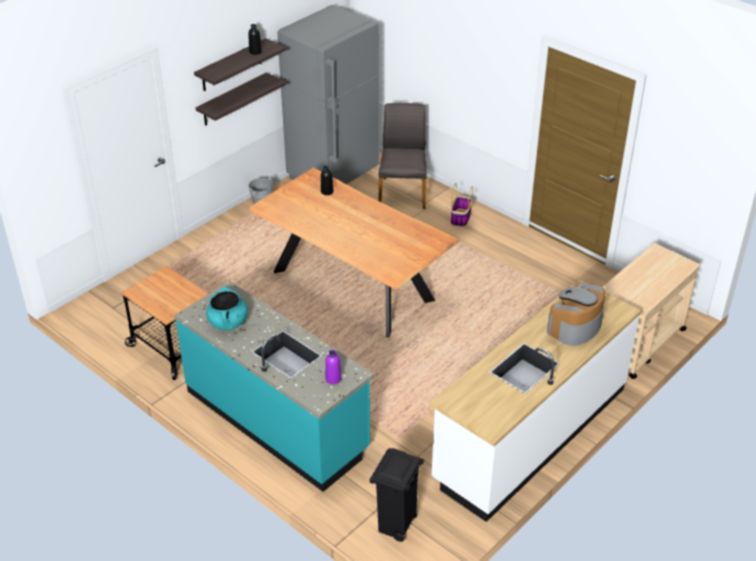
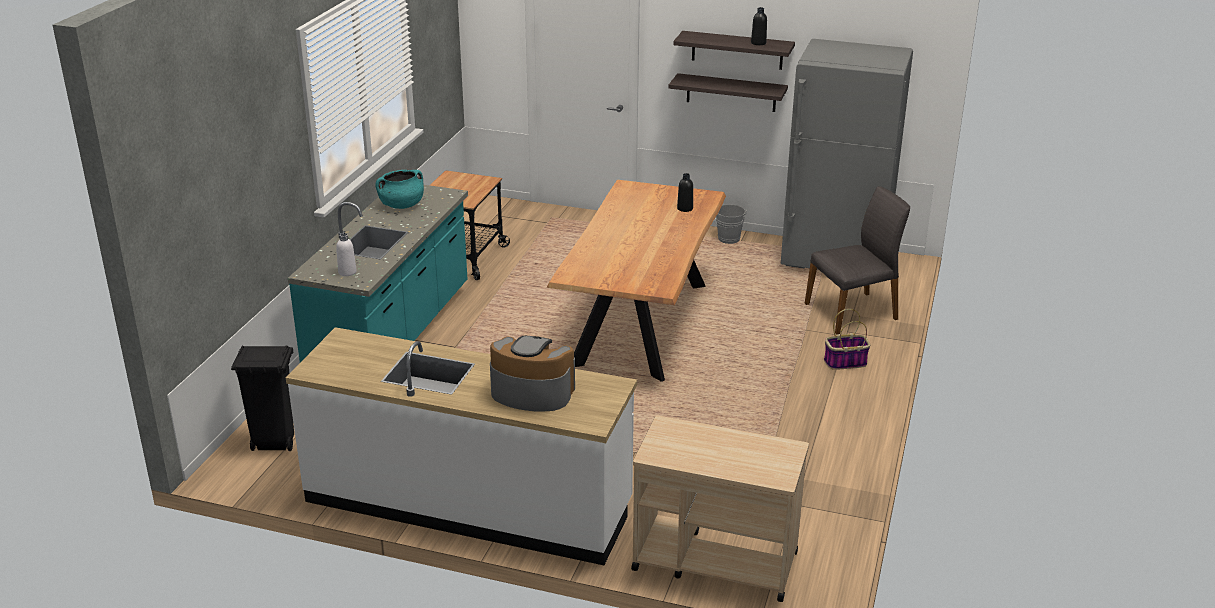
camera: 65 degrees right, 10 degrees down
purple bottle [325,350,341,384] -> white bottle [336,233,357,276]

